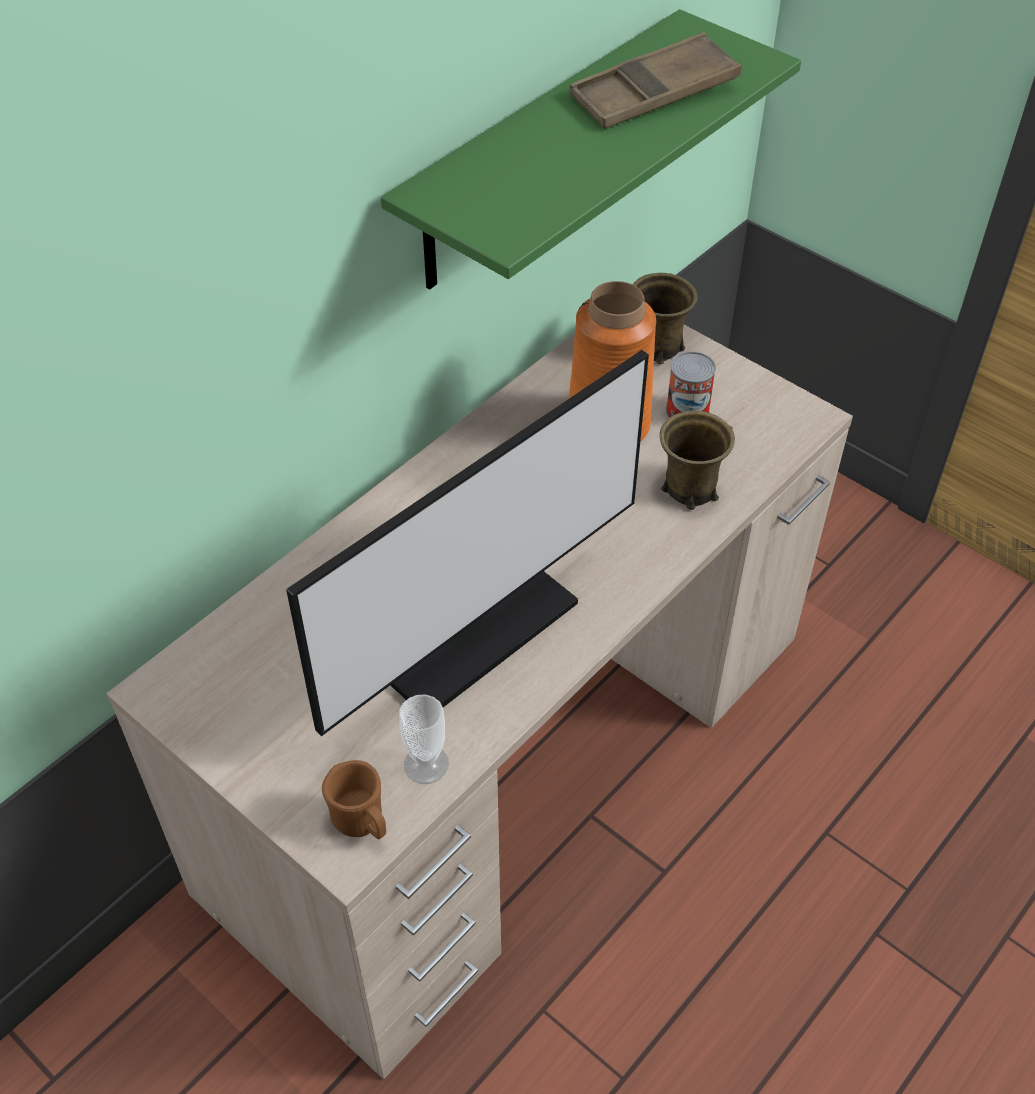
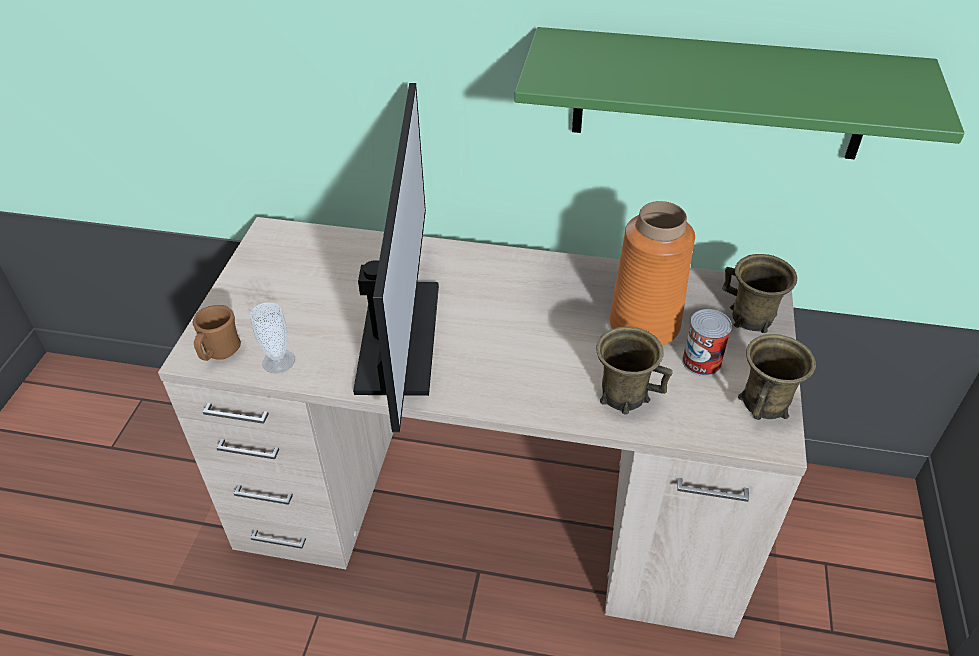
camera: 60 degrees right, 5 degrees down
monitor [286,350,649,736] -> monitor turned 105 degrees counterclockwise [353,83,439,432]
brown tray [569,32,742,129] -> none
none -> brown mug [738,334,816,420]

